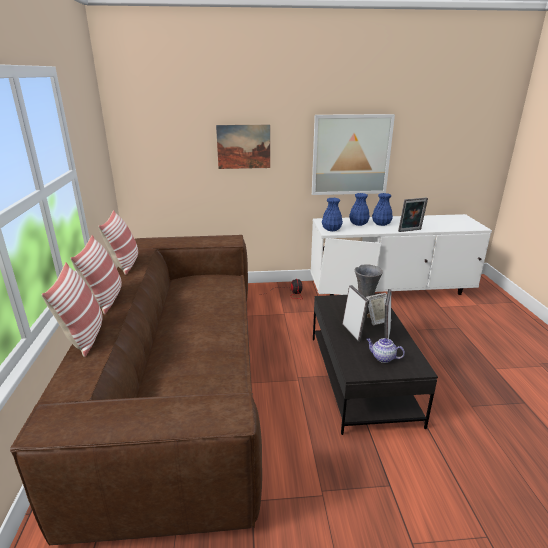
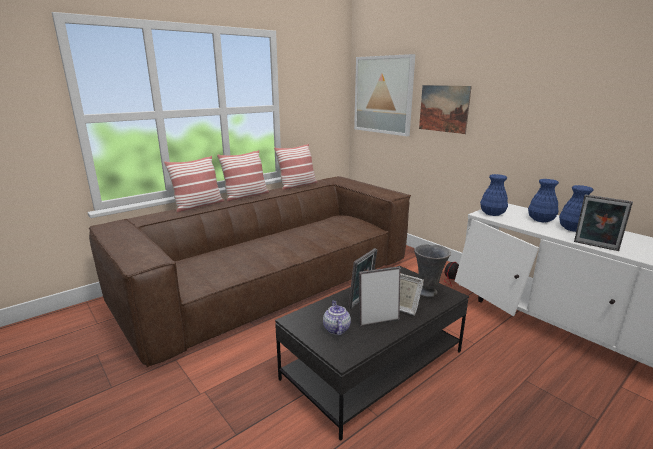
camera: 55 degrees right, 5 degrees down
picture [312,114,395,195] -> picture moved to [354,54,415,136]

